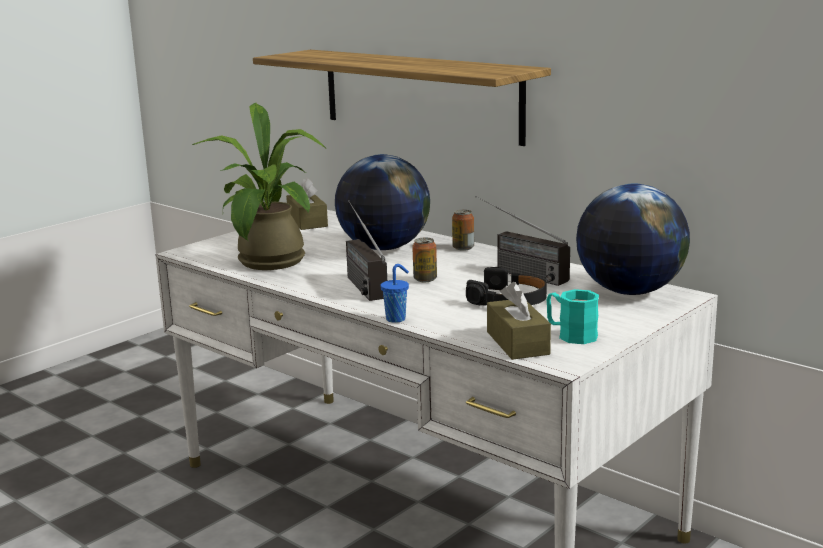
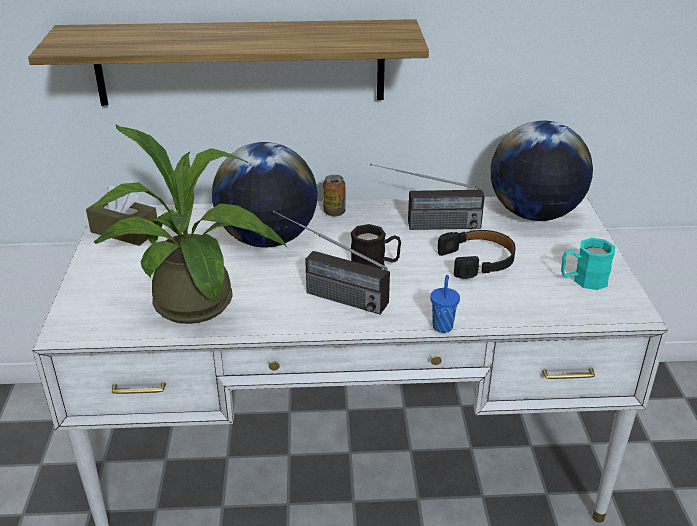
camera: 45 degrees left, 15 degrees up
can [412,237,437,282] -> black mug [351,224,401,269]
brown tissue box [487,282,551,360] -> none

